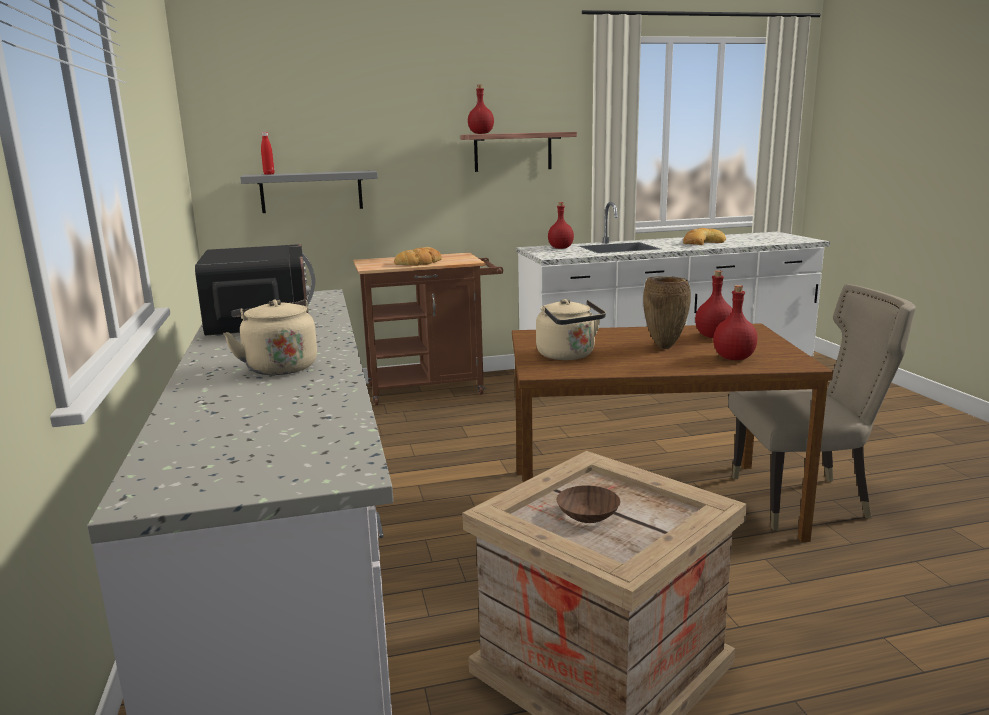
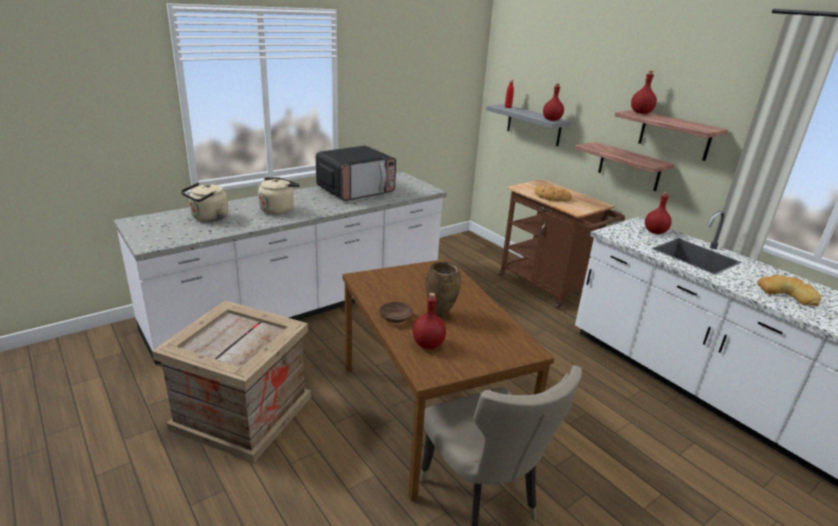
camera: 65 degrees right, 10 degrees up
beige kettle [536,299,606,360] -> beige kettle moved to [181,183,228,222]
brown bowl [557,485,621,523] -> brown bowl moved to [379,302,413,323]
red bottle [695,270,733,338] -> red bottle moved to [543,84,564,121]
none -> shelf [575,142,675,191]

